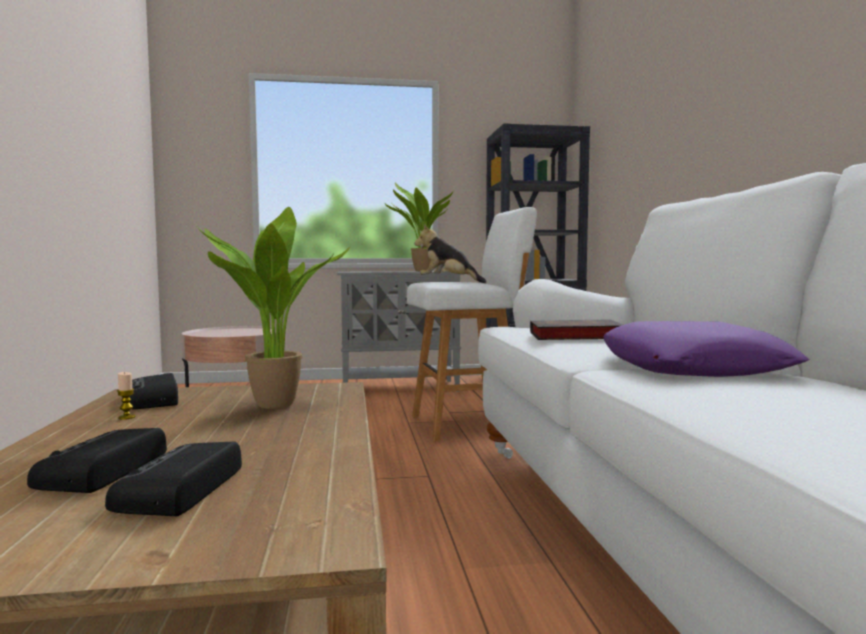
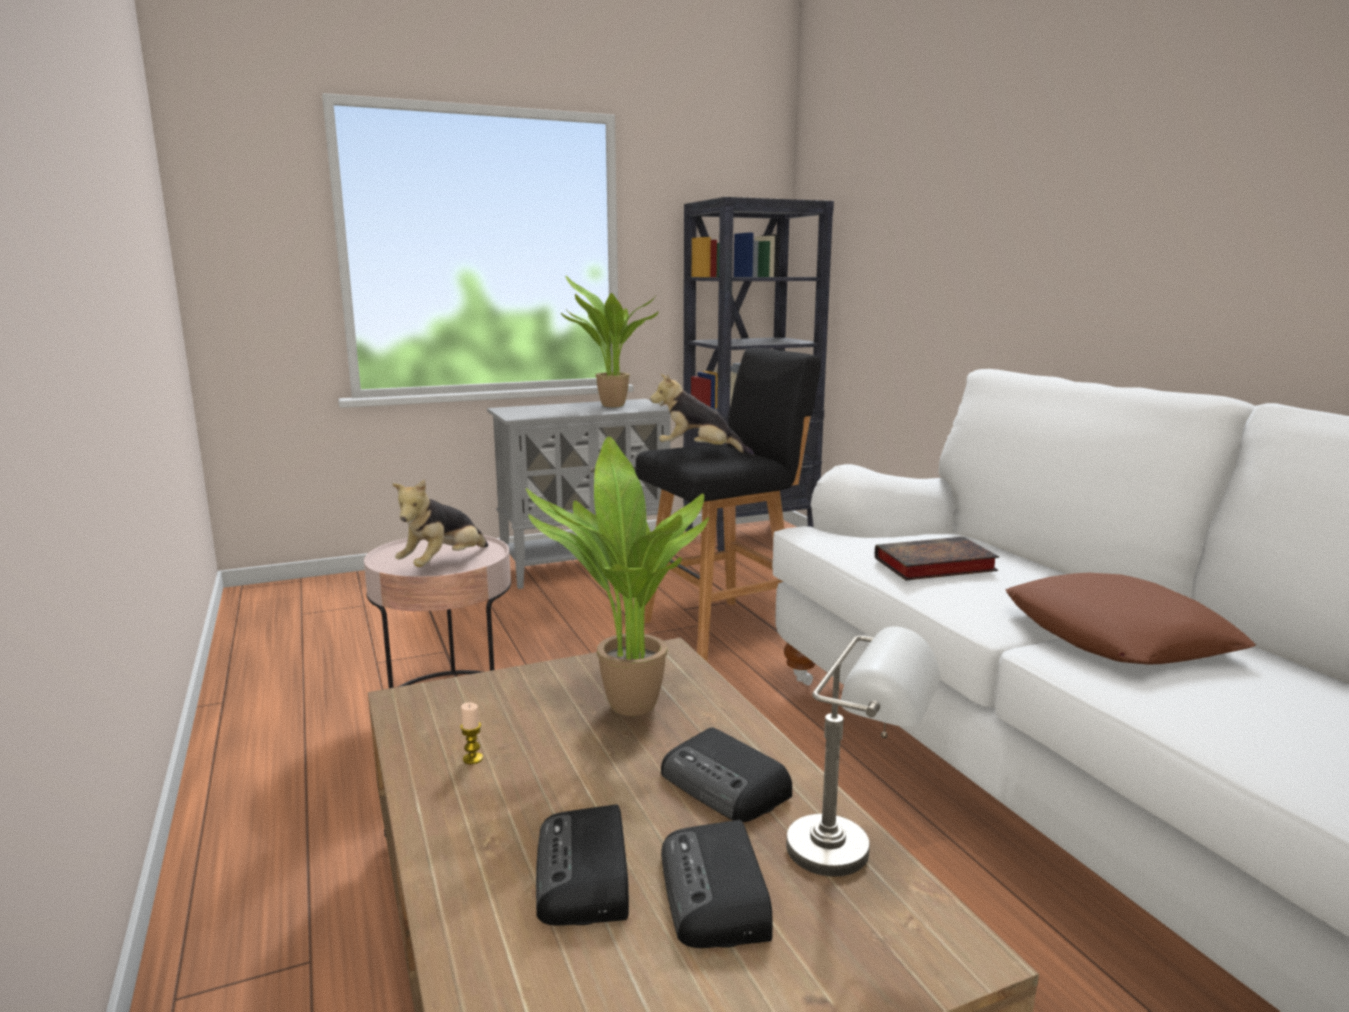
camera: 15 degrees left, 10 degrees up
radio [130,373,178,409] -> radio moved to [661,727,792,822]
white stool [407,207,537,442] -> black stool [636,348,821,662]
purple pillow [603,321,809,377] -> brown pillow [1006,573,1256,664]
none -> plush toy [392,479,488,567]
none -> grey table lamp [786,627,941,877]

